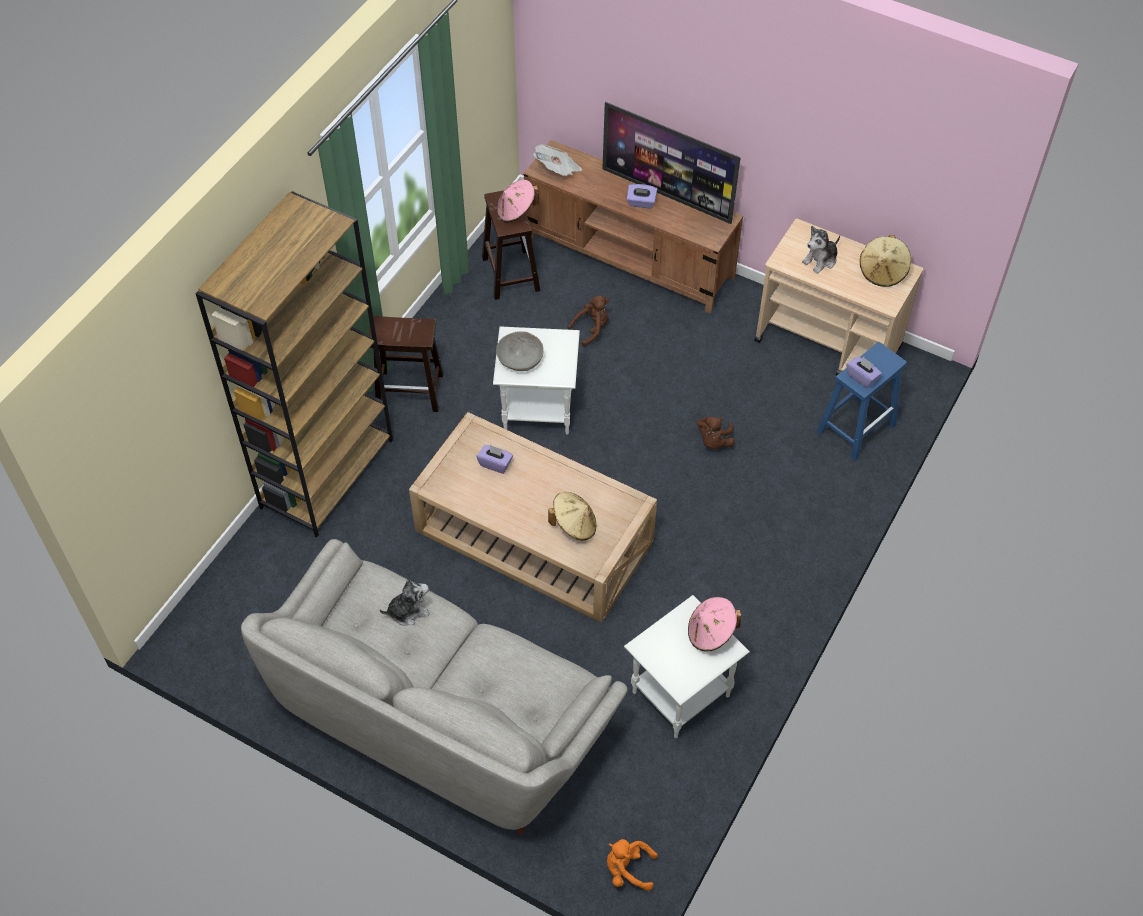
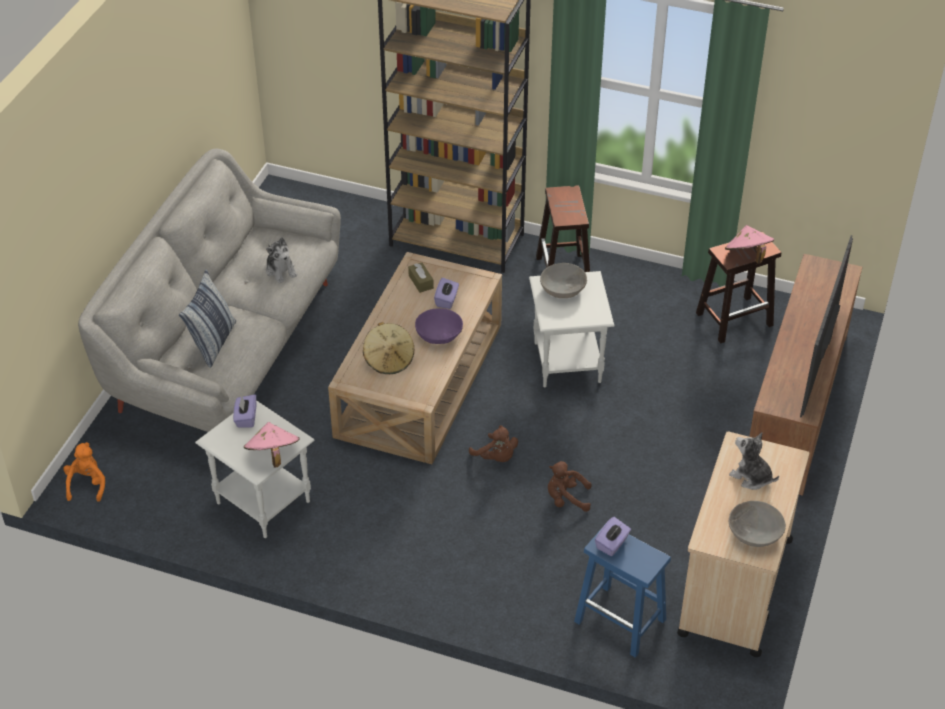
camera: 80 degrees right, 10 degrees down
newspaper [533,144,582,176] -> none
brown plush toy [568,295,609,347] -> brown plush toy moved to [469,425,518,462]
purple tissue box [627,184,657,209] -> purple tissue box moved to [233,395,256,428]
beige hat [860,235,911,287] -> grey bowl [729,501,786,547]
none -> pillow [179,269,236,368]
none -> brown tissue box [408,263,434,293]
none -> purple bowl [415,308,463,344]

